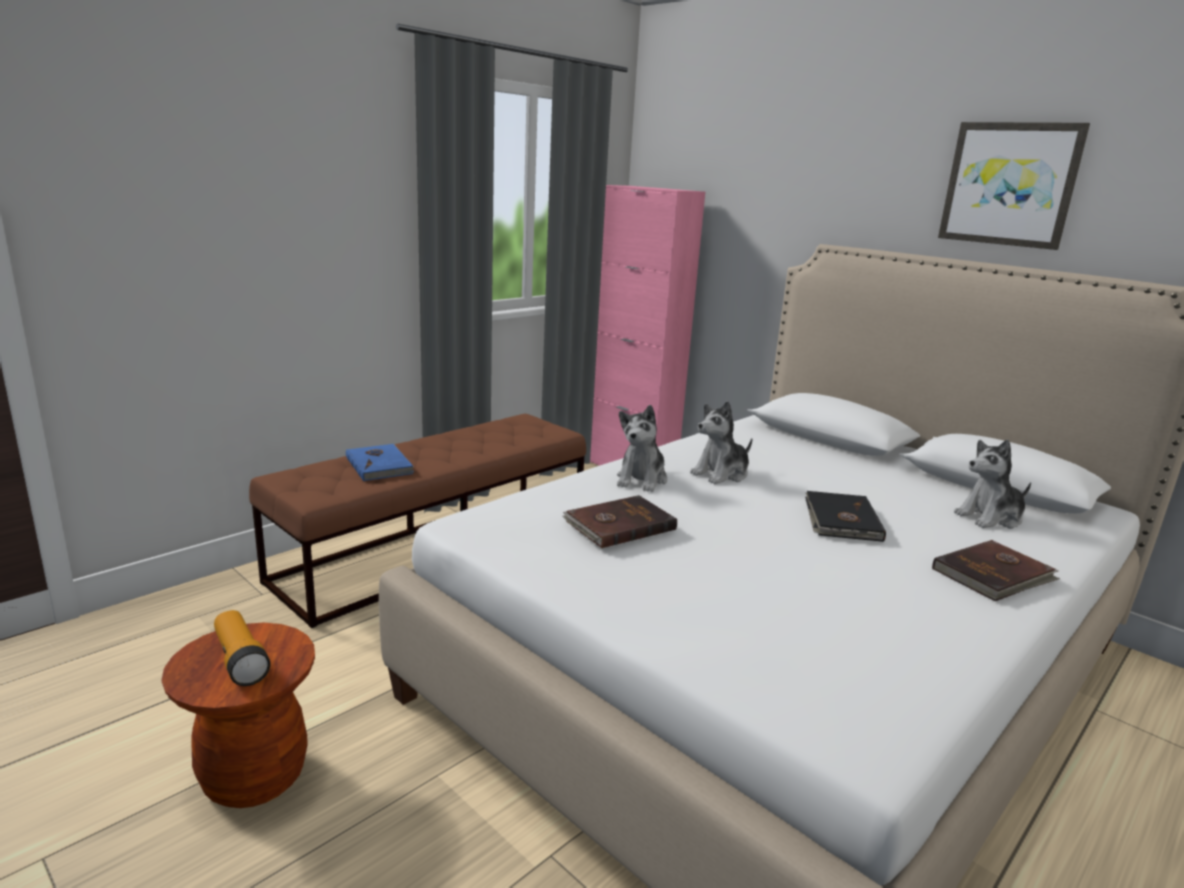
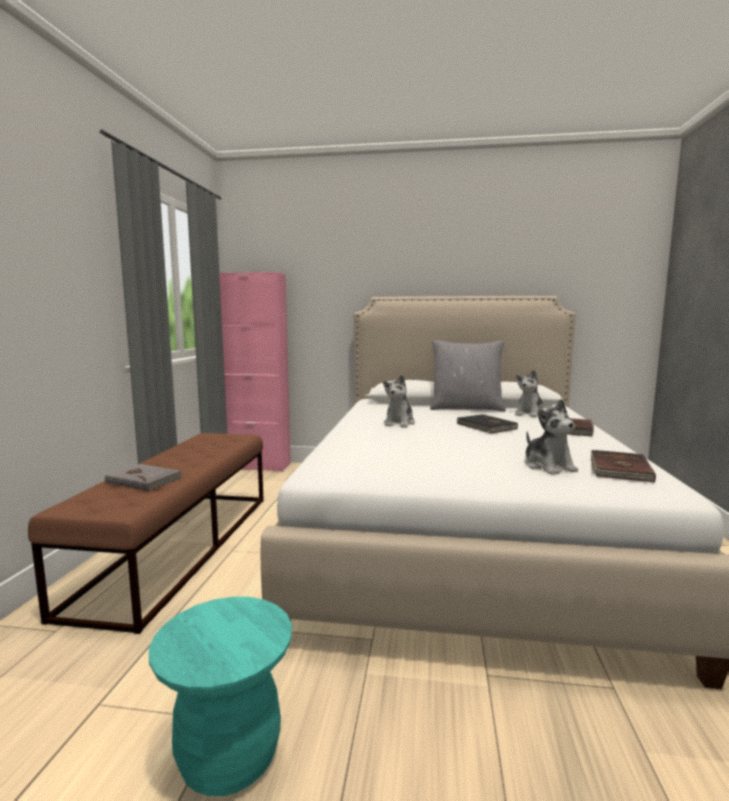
camera: 35 degrees left, 10 degrees down
brown stool [161,623,315,808] -> turquoise stool [149,597,292,796]
flashlight [214,610,270,686] -> none
blue book [346,444,414,481] -> grey book [105,464,182,491]
brown book [563,495,677,548] -> brown book moved to [591,450,656,483]
plush toy [617,405,667,492] -> plush toy moved to [525,399,578,475]
picture [938,122,1090,250] -> none
none -> grey pillow [430,340,506,412]

